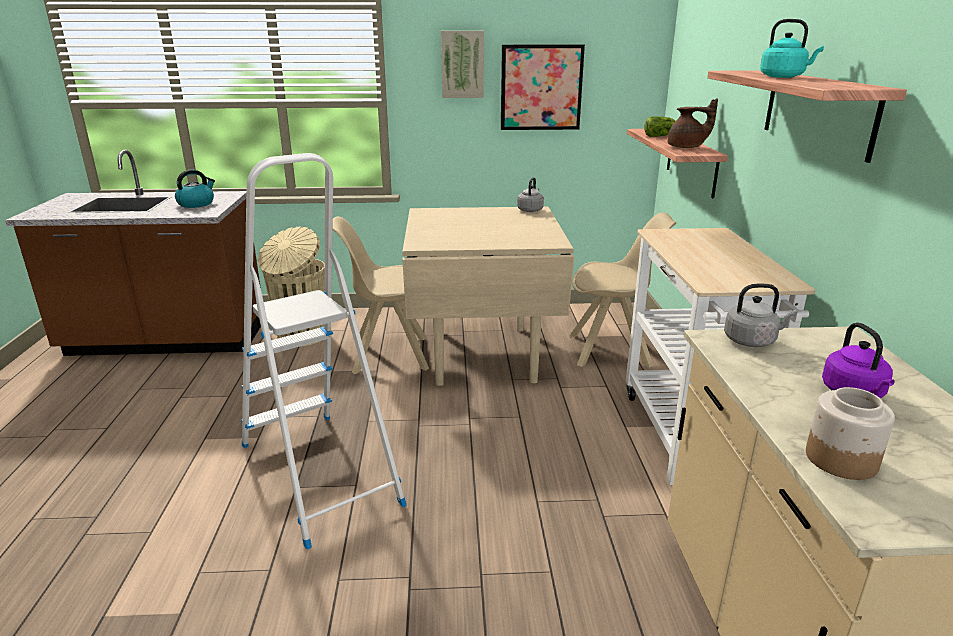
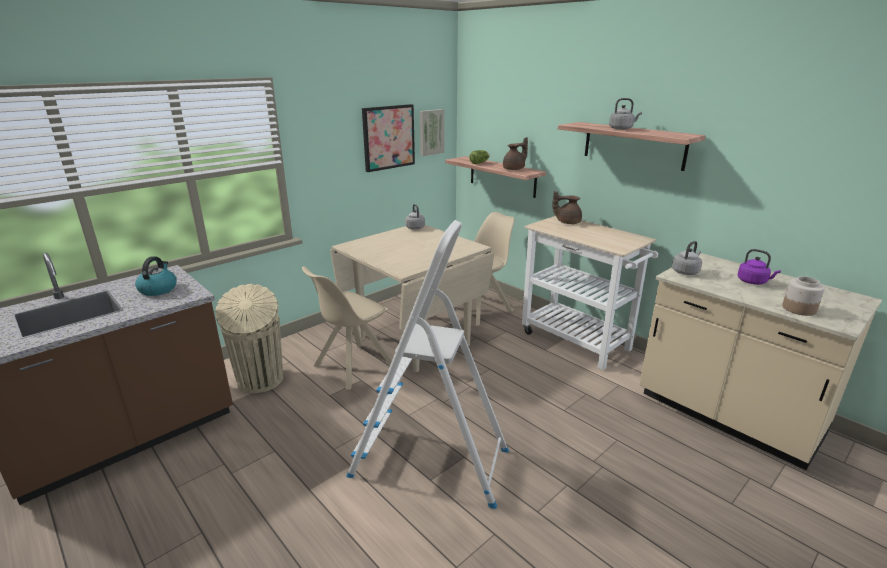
camera: 40 degrees left, 0 degrees up
picture [441,31,484,98] -> picture moved to [420,109,444,156]
turquoise kettle [760,19,824,78] -> grey kettle [609,98,642,130]
none -> brown teapot [553,191,582,224]

